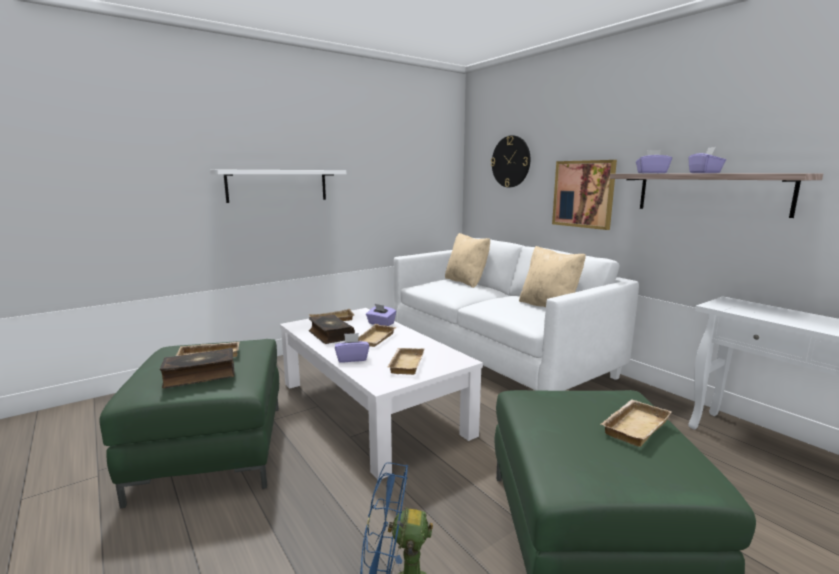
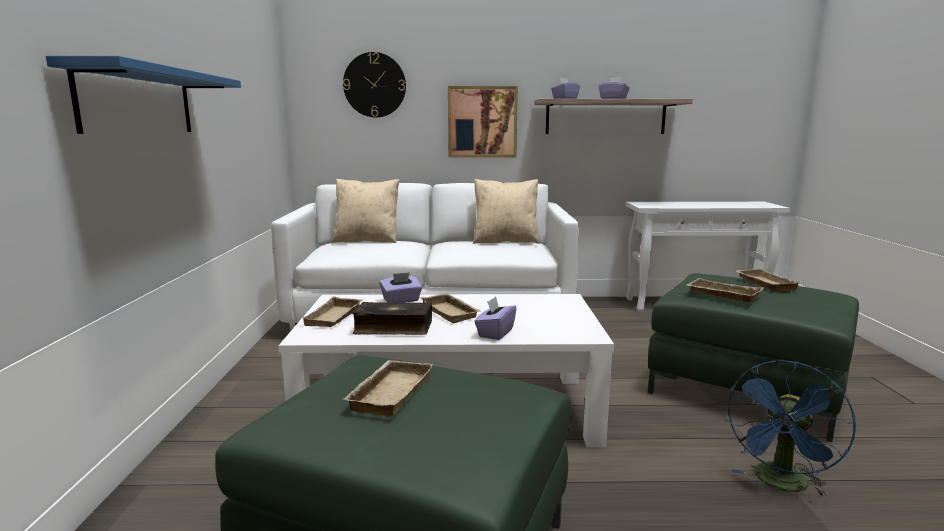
camera: 55 degrees left, 0 degrees up
book [160,348,235,388] -> none
white shelf [210,170,346,203] -> blue shelf [46,56,241,134]
beige tray [388,348,424,375] -> beige tray moved to [687,278,763,303]

